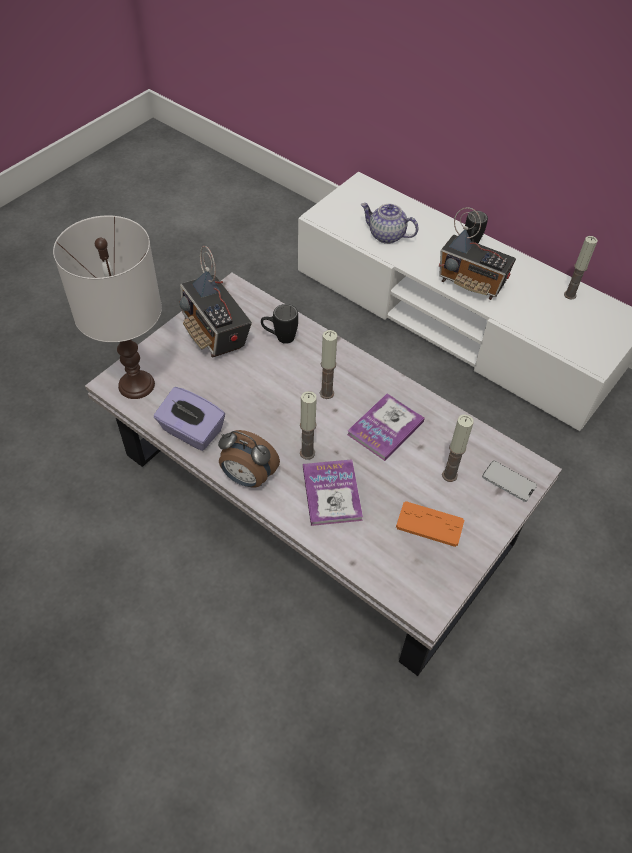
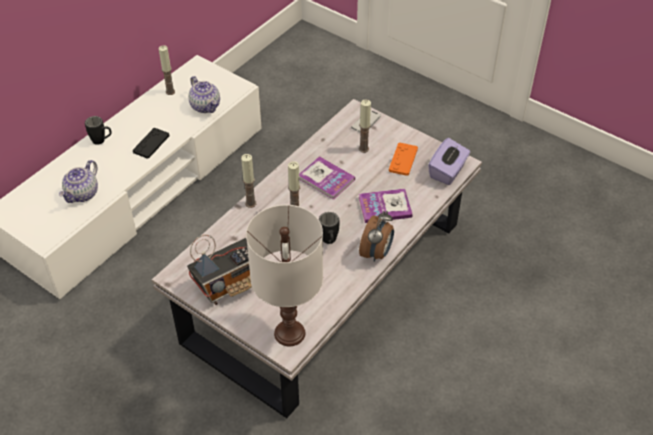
camera: 90 degrees left, 5 degrees down
purple tissue box [154,387,225,451] -> purple tissue box moved to [428,138,470,185]
black mug [261,304,298,344] -> black mug moved to [319,212,339,244]
candle [300,391,317,460] -> candle moved to [241,154,256,208]
radio [439,207,516,300] -> black game controller [133,128,170,159]
none -> teapot [188,76,220,113]

